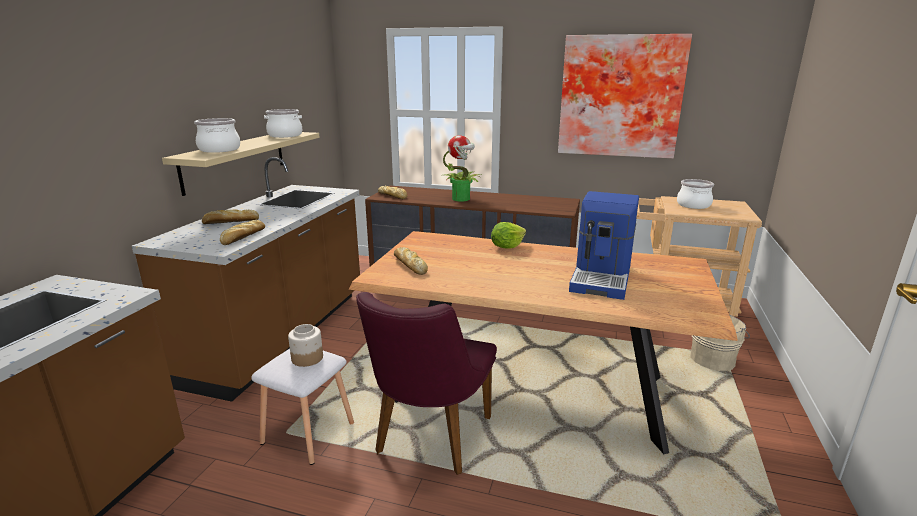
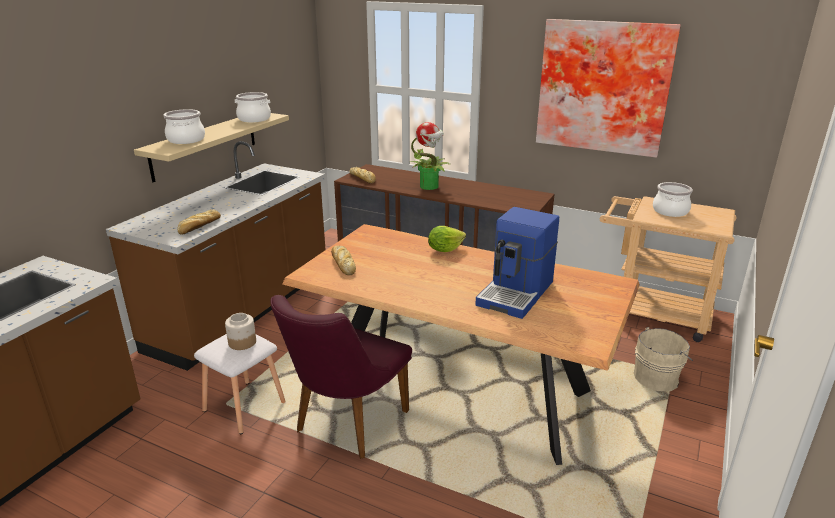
camera: 10 degrees right, 5 degrees up
bread [202,209,259,224] -> none

